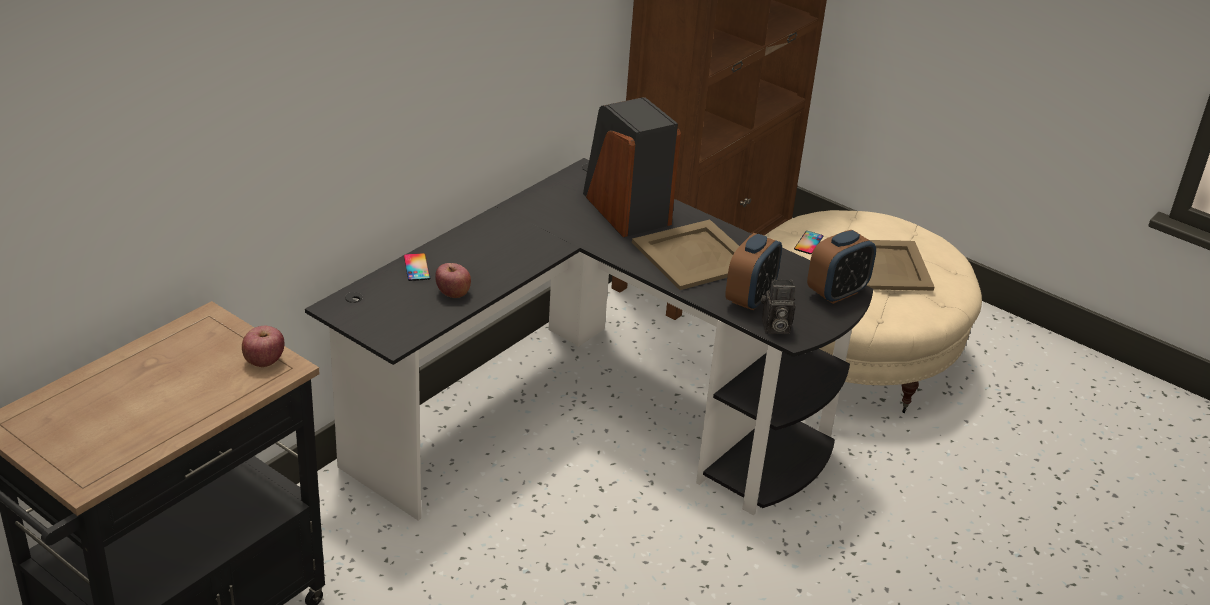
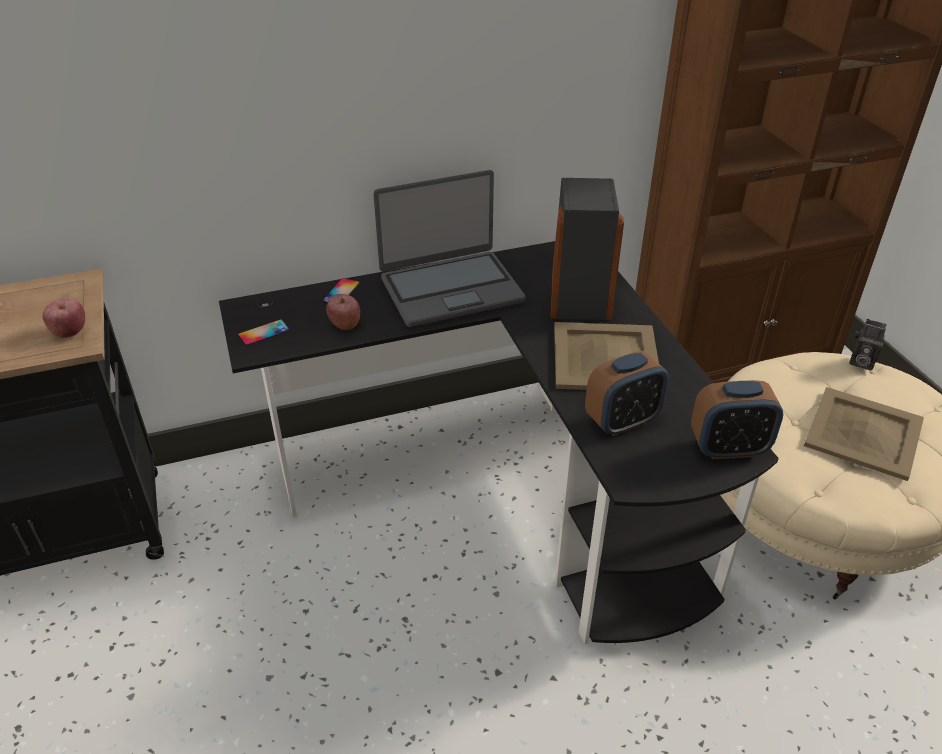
camera: 35 degrees right, 5 degrees up
camera [761,279,796,334] -> camera moved to [849,319,887,371]
phone [794,231,823,254] -> phone moved to [238,319,289,345]
none -> laptop [373,170,526,327]

